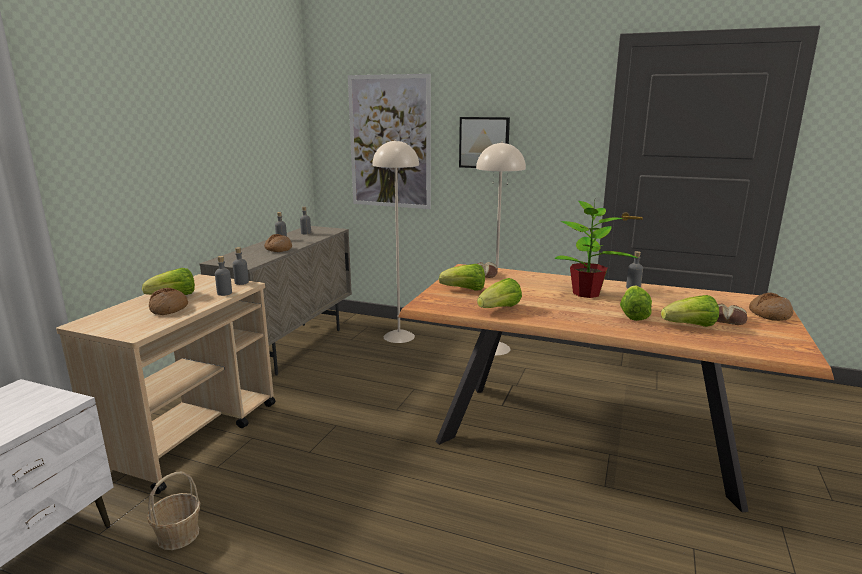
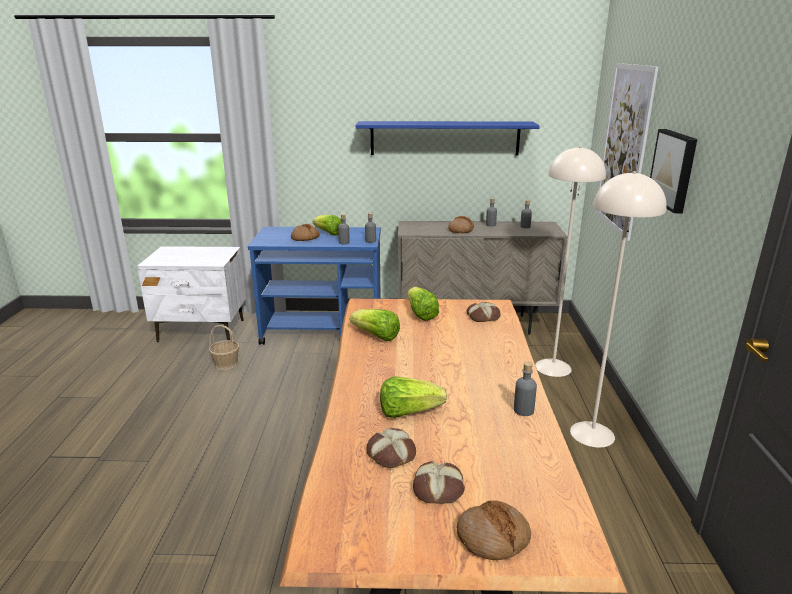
camera: 70 degrees right, 5 degrees up
beige cart [56,274,276,494] -> blue cart [248,227,381,345]
potted plant [555,201,637,298] -> none
lettuce [661,295,719,327] -> bread [366,428,416,468]
none -> blue shelf [356,121,540,155]

